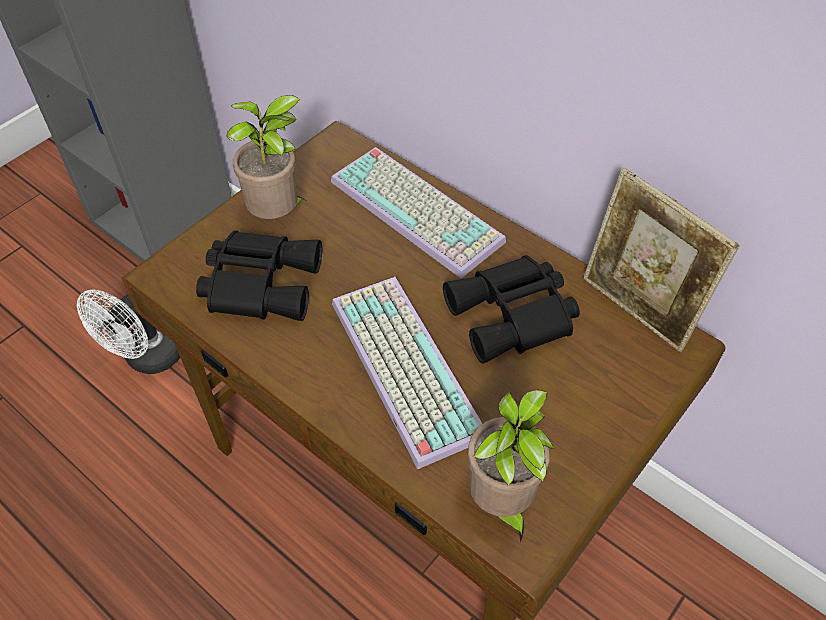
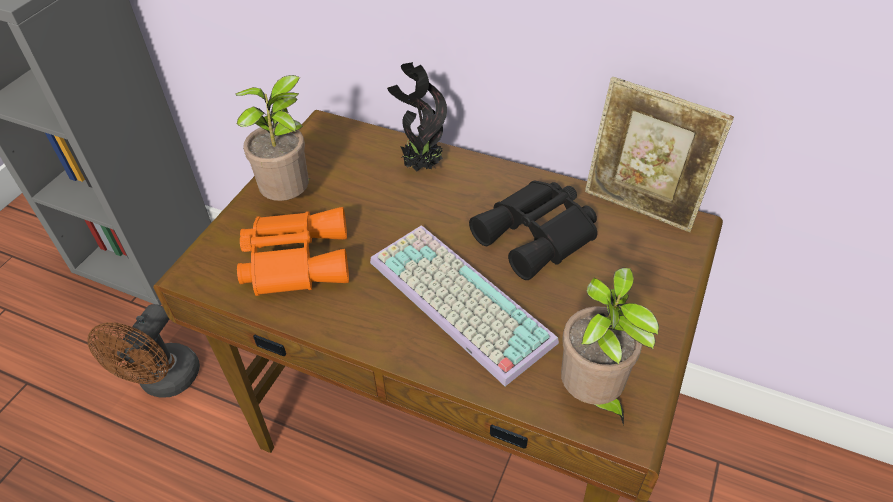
camera: 15 degrees left, 5 degrees down
white fan [77,289,180,374] -> brown fan [88,304,200,397]
black binoculars [196,230,322,321] -> orange binoculars [237,207,349,296]
keyboard [331,147,506,278] -> potted plant [387,62,447,172]

